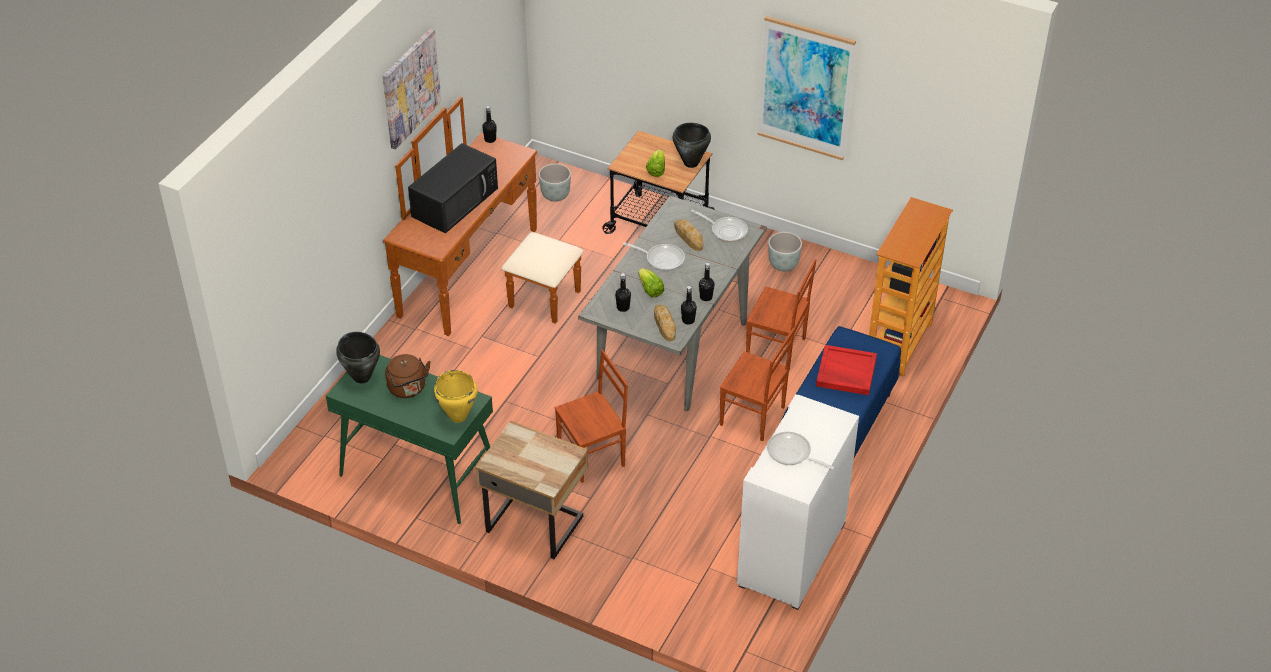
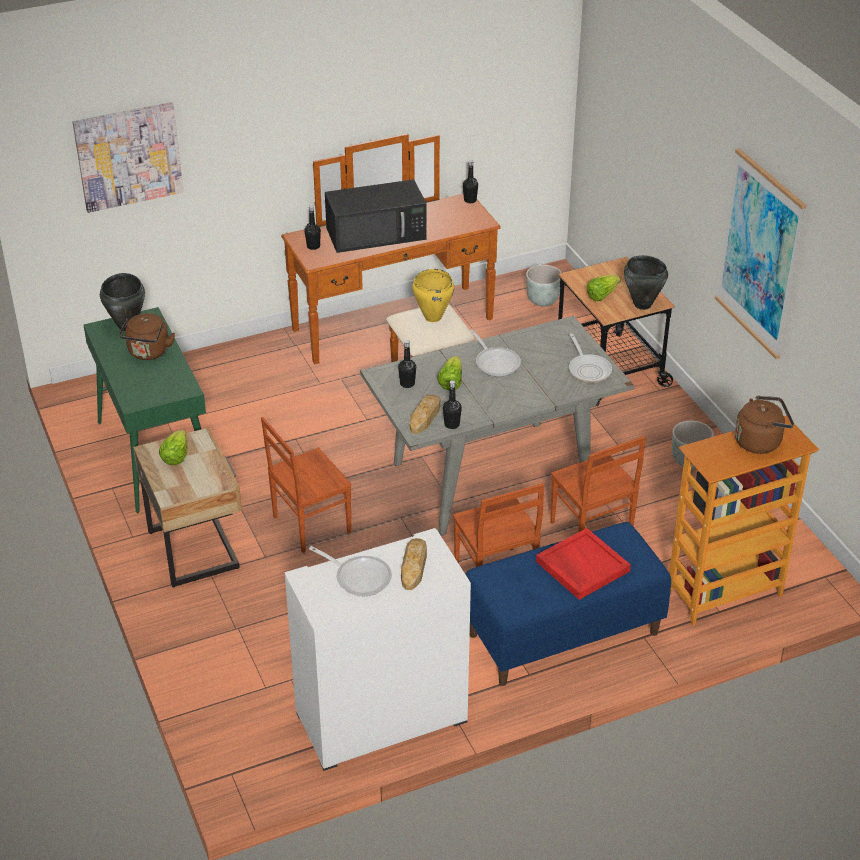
camera: 40 degrees right, 5 degrees down
picture [382,28,442,149] -> picture moved to [73,102,183,213]
yellow cooking pot [434,370,478,423] -> yellow cooking pot moved to [412,269,454,322]
brown chair [554,350,628,483] -> brown chair turned 135 degrees clockwise [261,417,352,553]
bread [674,219,703,251] -> bread moved to [401,538,427,590]
black bottle [699,263,714,301] -> black bottle moved to [305,205,321,250]
frying pan [767,432,834,470] -> frying pan turned 135 degrees clockwise [309,546,392,596]
none -> lettuce [159,430,188,465]
none -> brown kettle [735,396,794,454]

